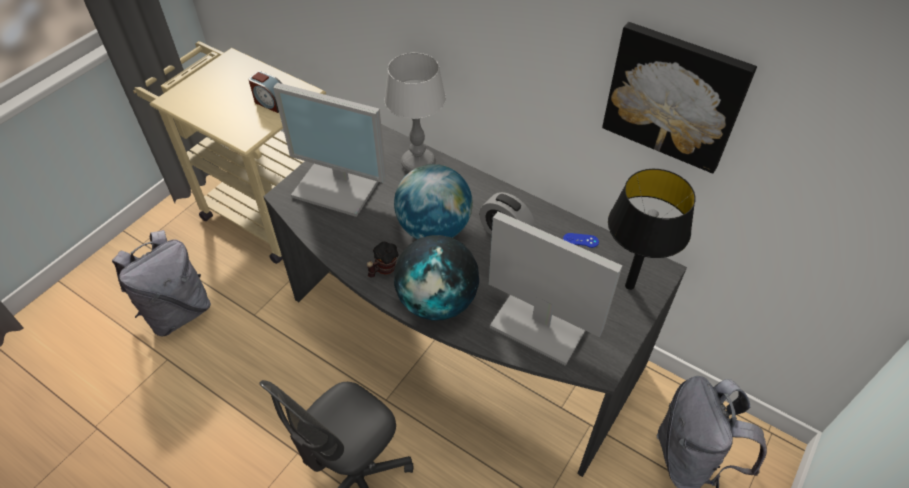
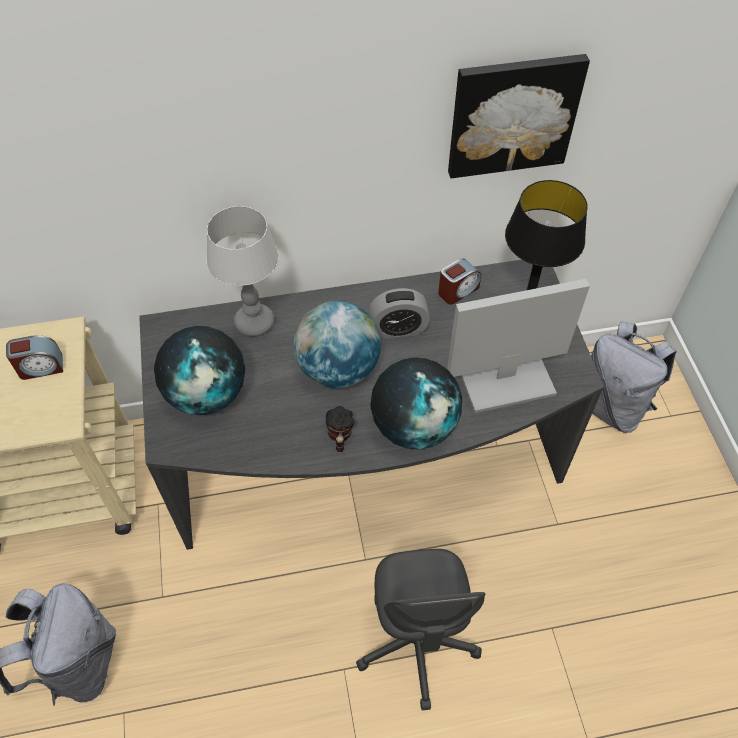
camera: 45 degrees left, 5 degrees up
monitor [273,83,387,217] -> globe [154,326,245,415]
blue game controller [563,233,599,248] -> alarm clock [438,258,481,304]

